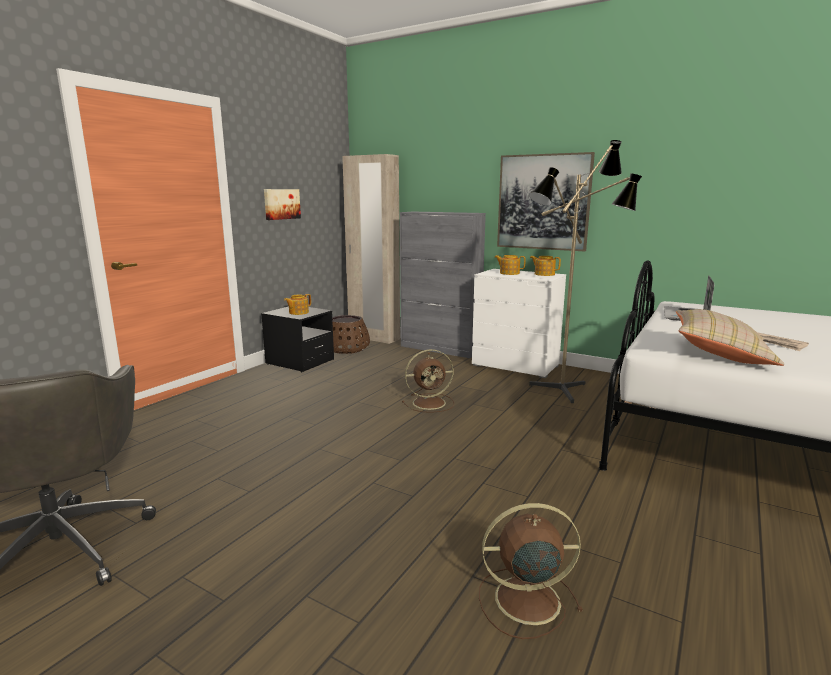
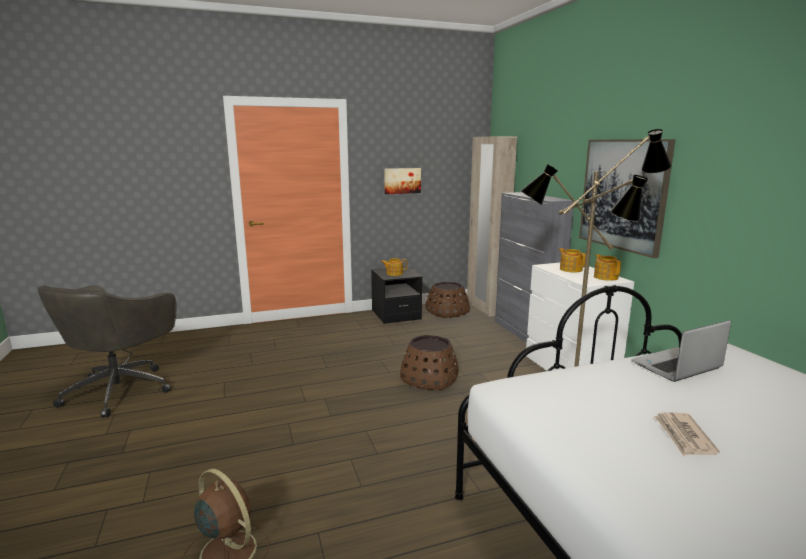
camera: 40 degrees right, 0 degrees up
brown fan [402,349,455,413] -> brown planter [400,335,458,390]
beige pillow [676,309,785,366] -> none

